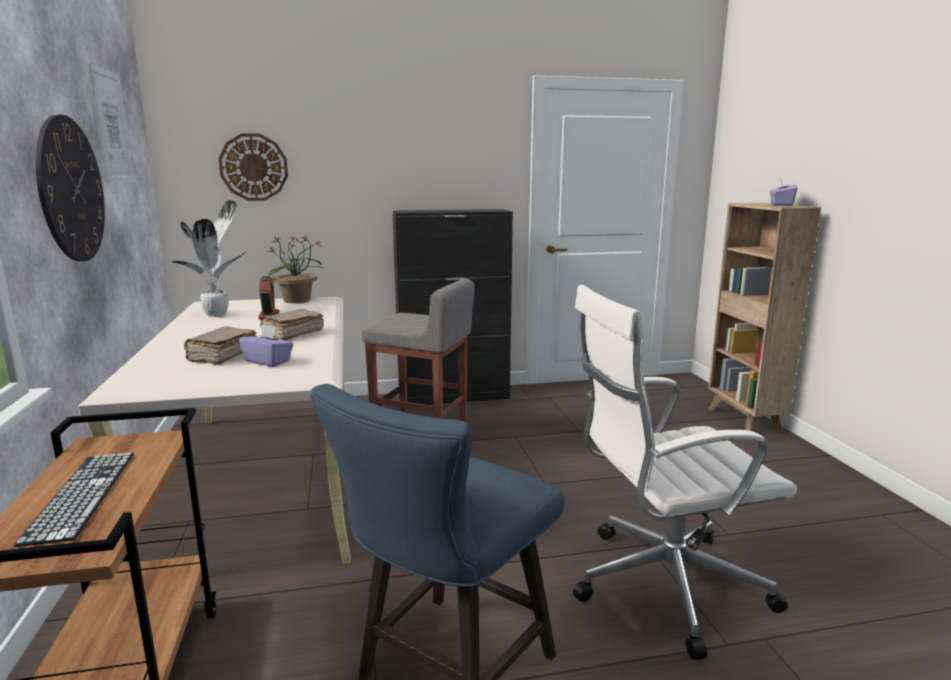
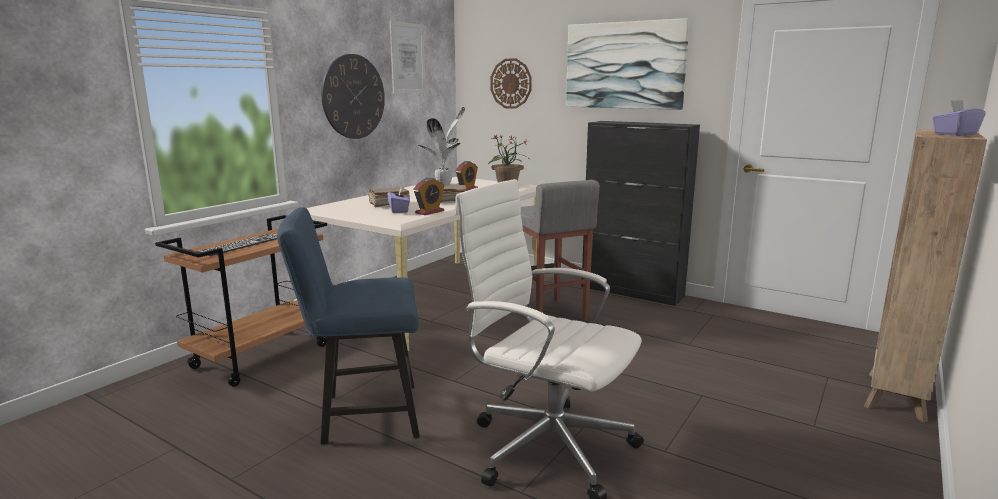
camera: 45 degrees right, 0 degrees up
none -> alarm clock [413,178,444,215]
none -> picture [566,18,690,110]

